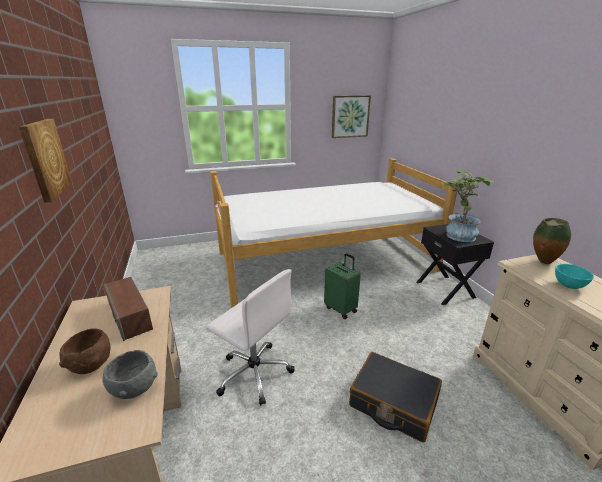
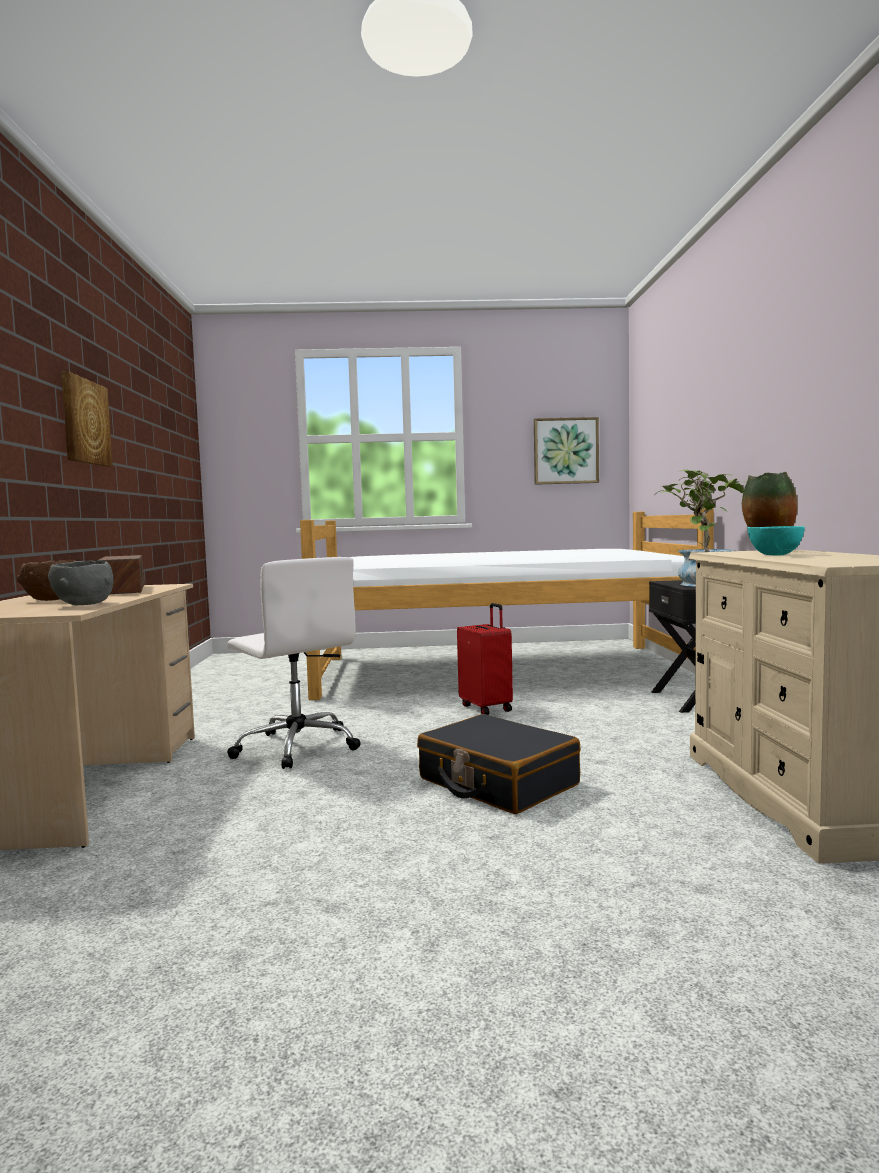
camera: 15 degrees right, 20 degrees down
green suitcase [324,253,361,319] -> red suitcase [457,603,513,715]

